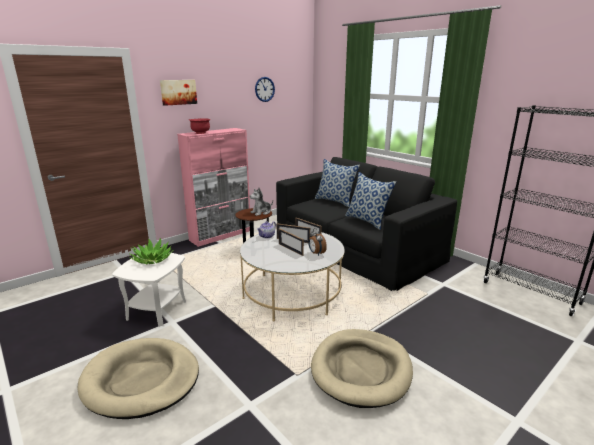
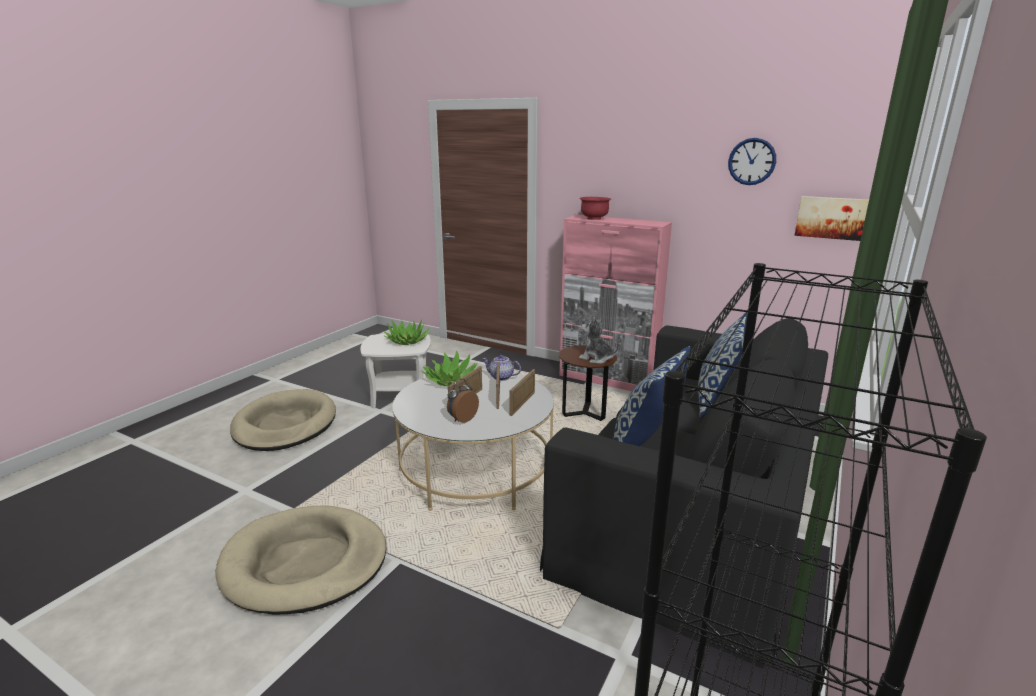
camera: 70 degrees right, 0 degrees up
picture [160,80,197,106] -> picture moved to [794,196,869,241]
none -> potted plant [421,350,478,386]

